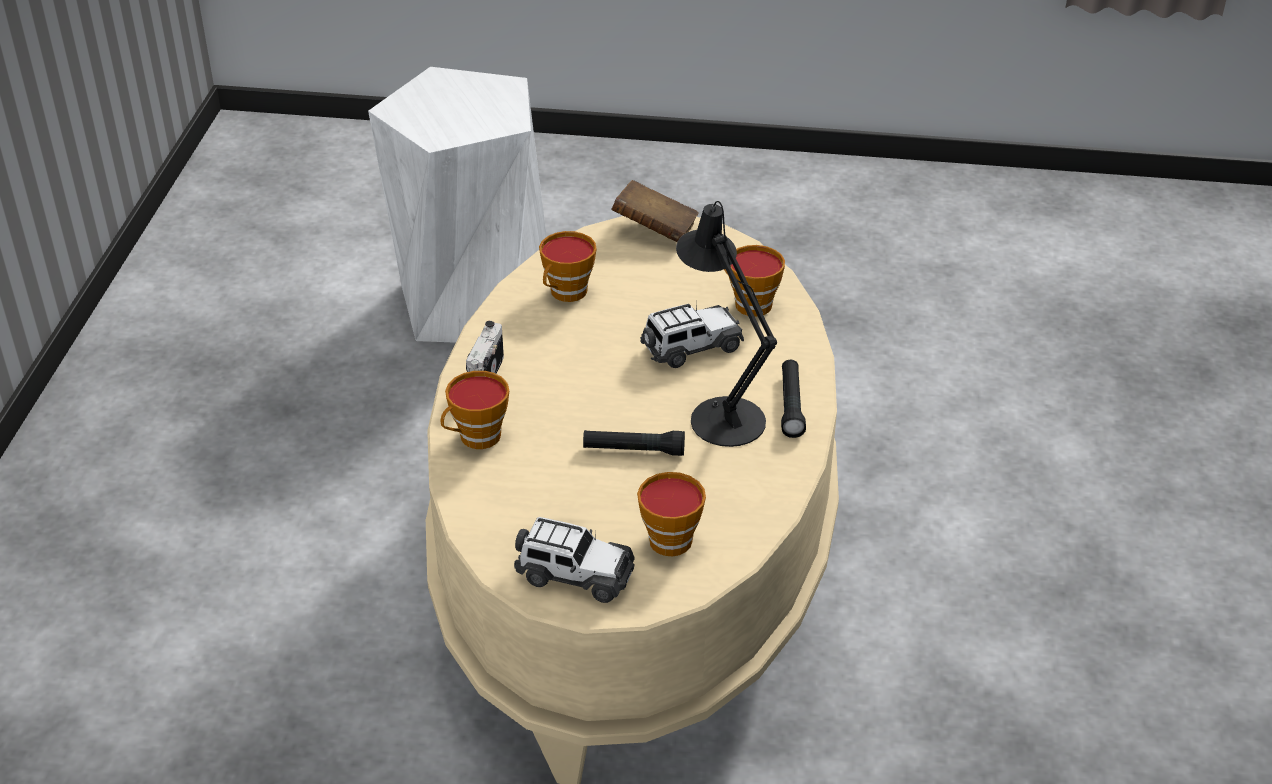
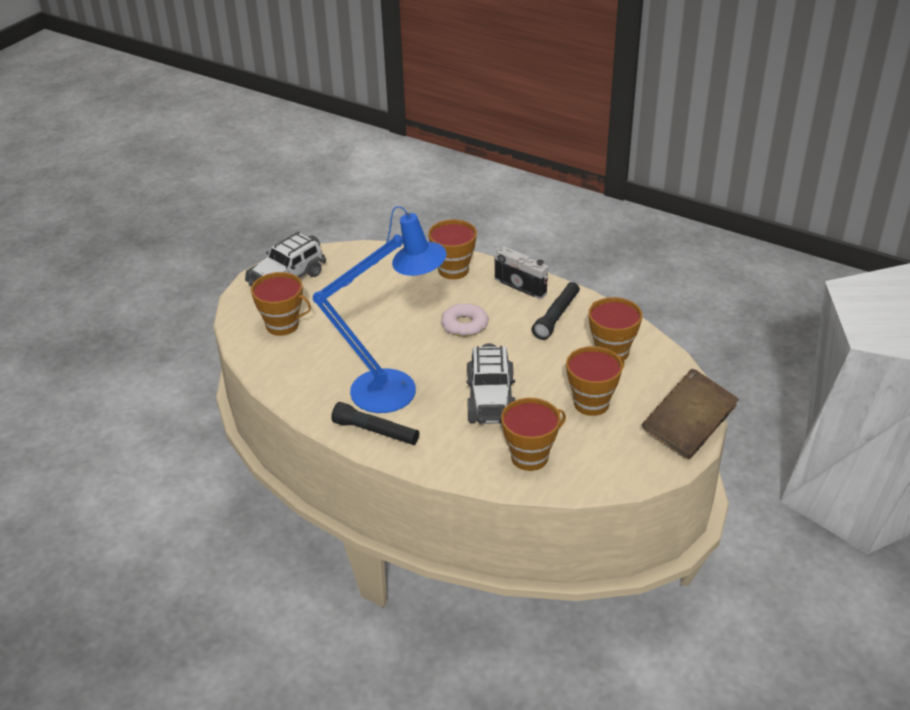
camera: 115 degrees right, 0 degrees up
black flashlight [583,430,685,456] -> black flashlight moved to [532,282,580,340]
black table lamp [676,201,777,447] -> blue table lamp [313,206,446,413]
none -> donut [441,303,489,337]
none -> cup [566,346,624,416]

